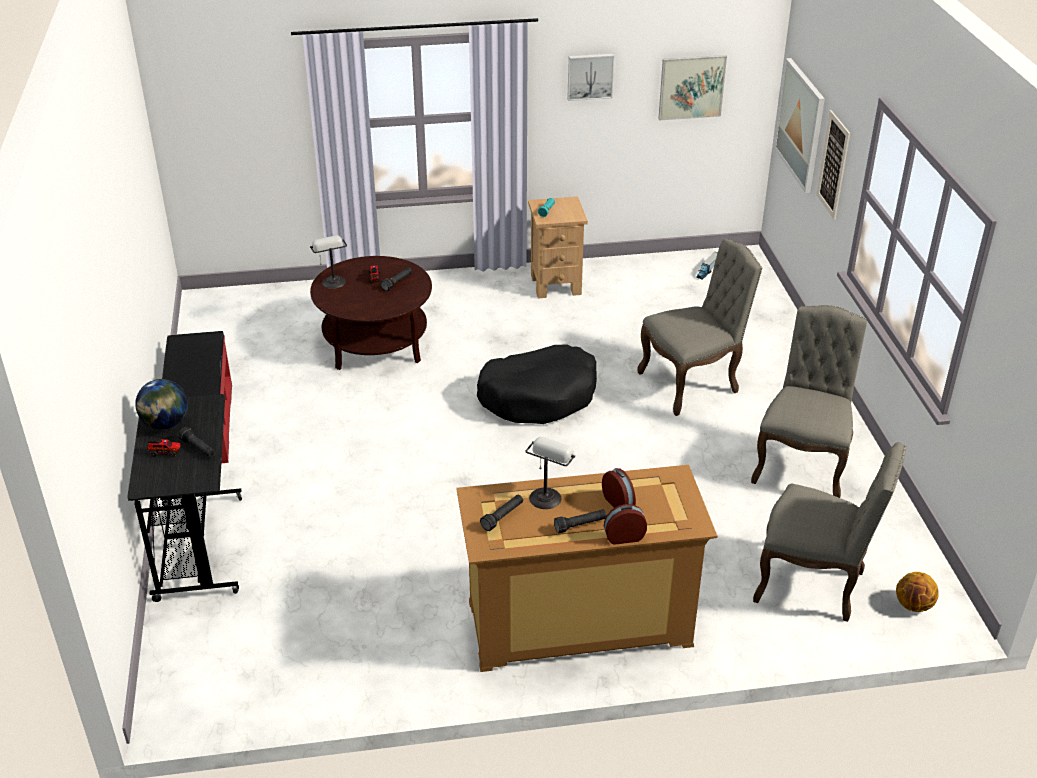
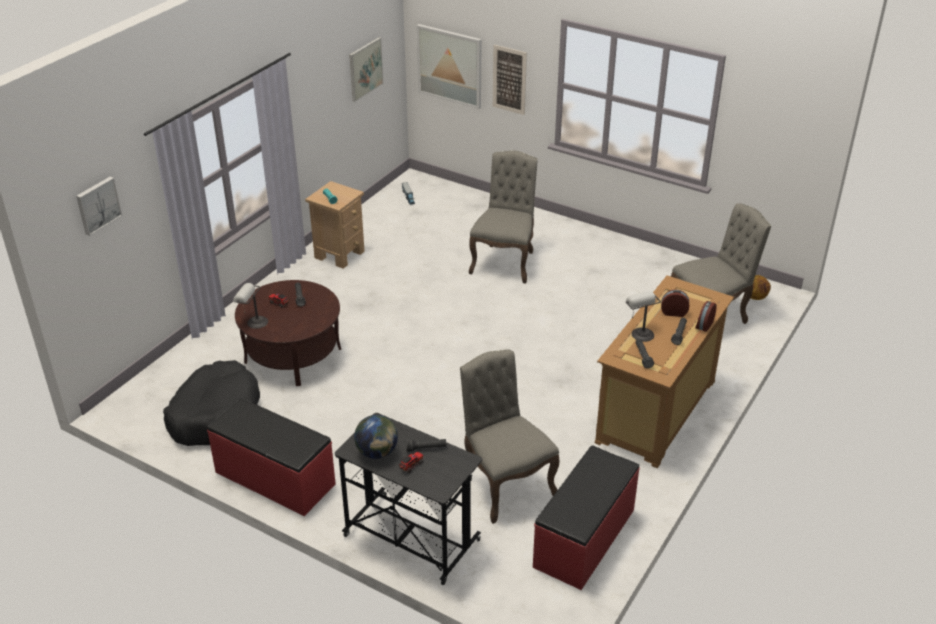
camera: 50 degrees left, 0 degrees up
black dog bed [477,345,597,424] -> black dog bed moved to [163,360,260,446]
picture [568,54,614,101] -> picture moved to [76,177,122,236]
grey chair [751,305,867,498] -> grey chair moved to [460,349,559,524]
none -> red bench [533,445,640,590]

